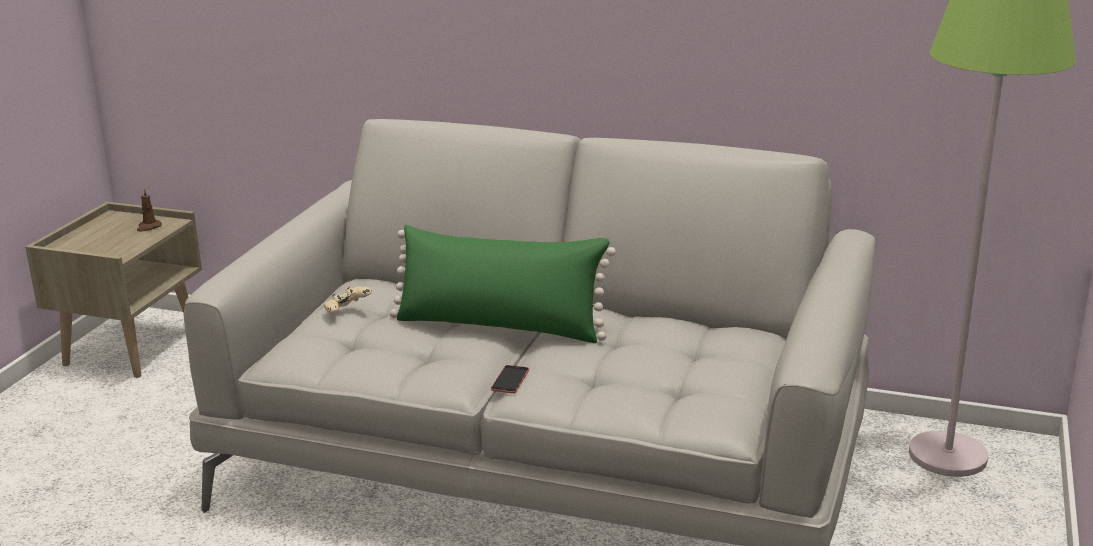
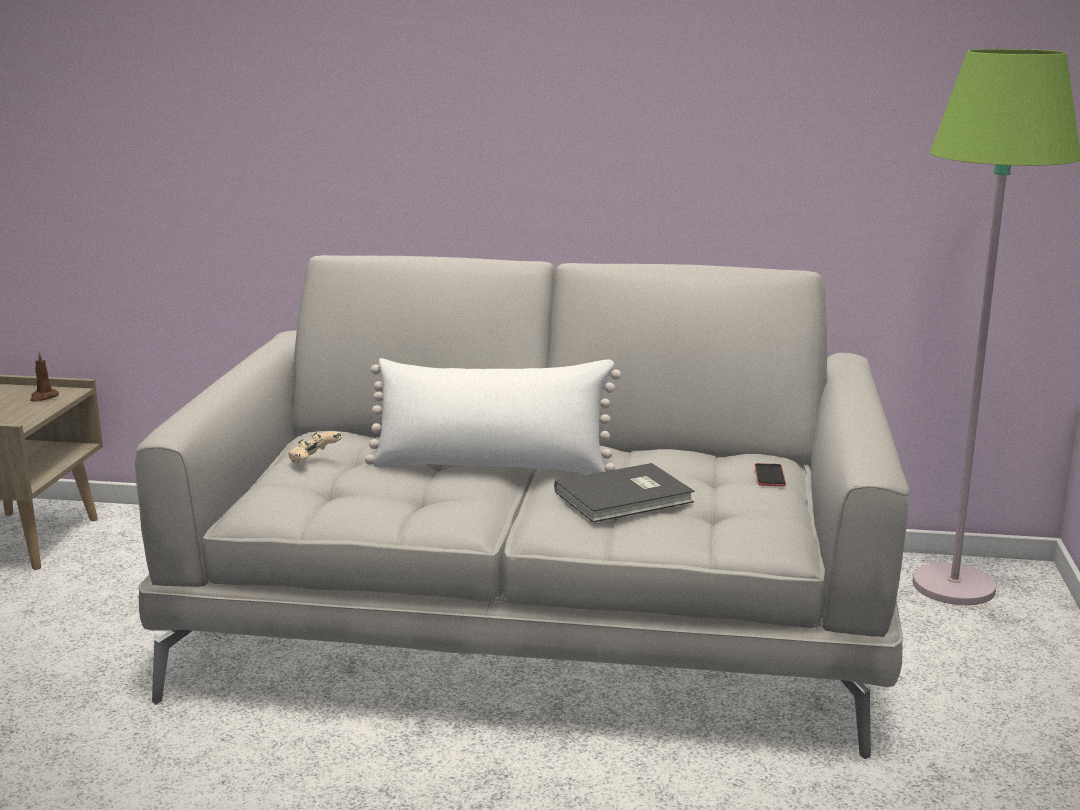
camera: 10 degrees left, 5 degrees down
green pillow [390,225,616,343] -> white pillow [365,358,621,474]
phone [491,365,529,393] -> phone moved to [754,463,786,486]
none -> grey book [554,463,694,522]

